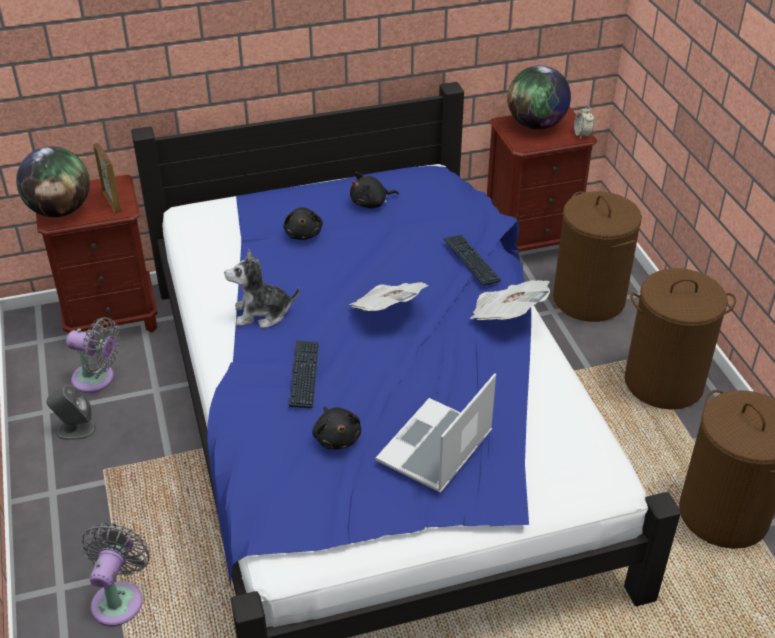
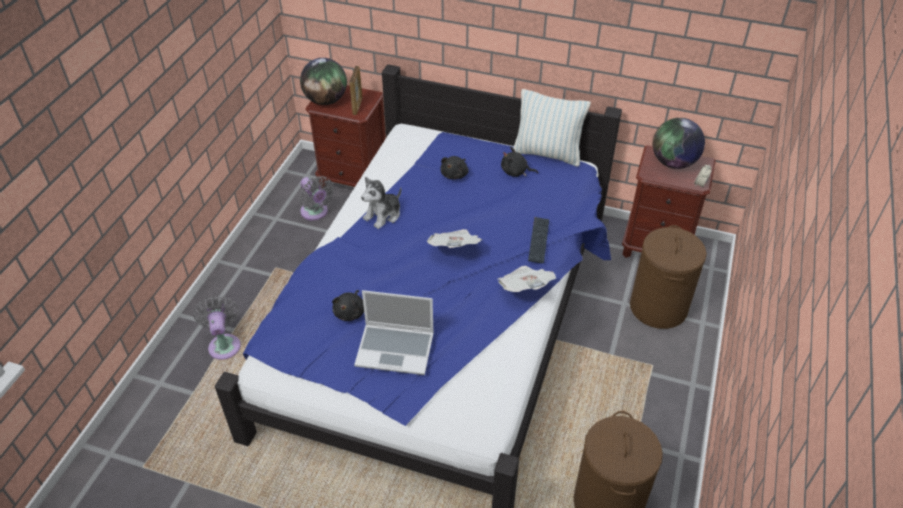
camera: 35 degrees right, 5 degrees up
grey speaker [47,385,96,440] -> none
grey fan [81,523,150,627] -> grey fan turned 60 degrees counterclockwise [193,296,241,360]
plush toy [224,249,299,328] -> plush toy turned 75 degrees counterclockwise [361,177,401,229]
keyboard [289,340,319,408] -> none
laptop [375,373,496,493] -> laptop turned 150 degrees counterclockwise [354,290,434,375]
brown laundry basket [625,268,736,410] -> none
none -> pillow [513,89,591,166]

